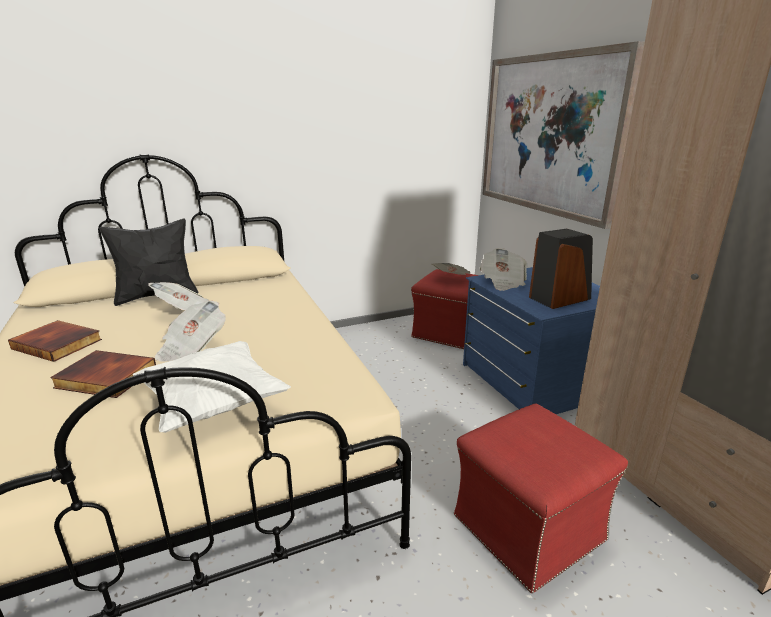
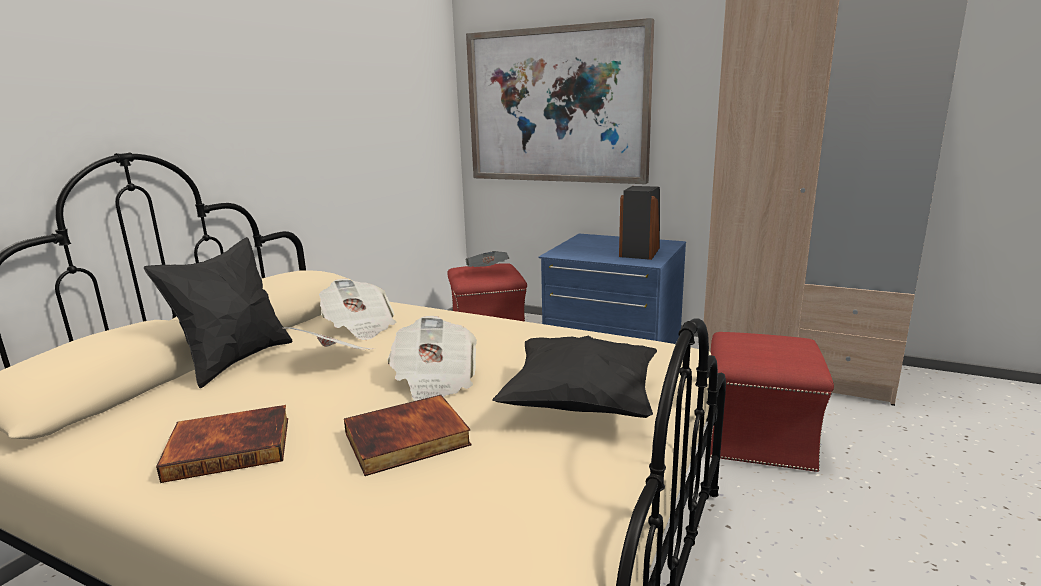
camera: 40 degrees left, 5 degrees down
white pillow [133,341,291,433] -> black pillow [492,336,657,418]
newspaper [480,248,527,291] -> newspaper moved to [319,279,396,340]

